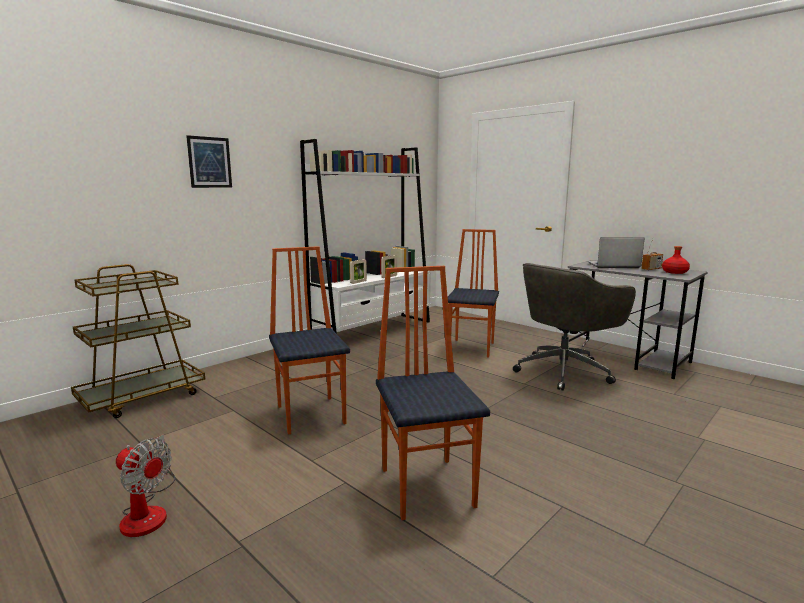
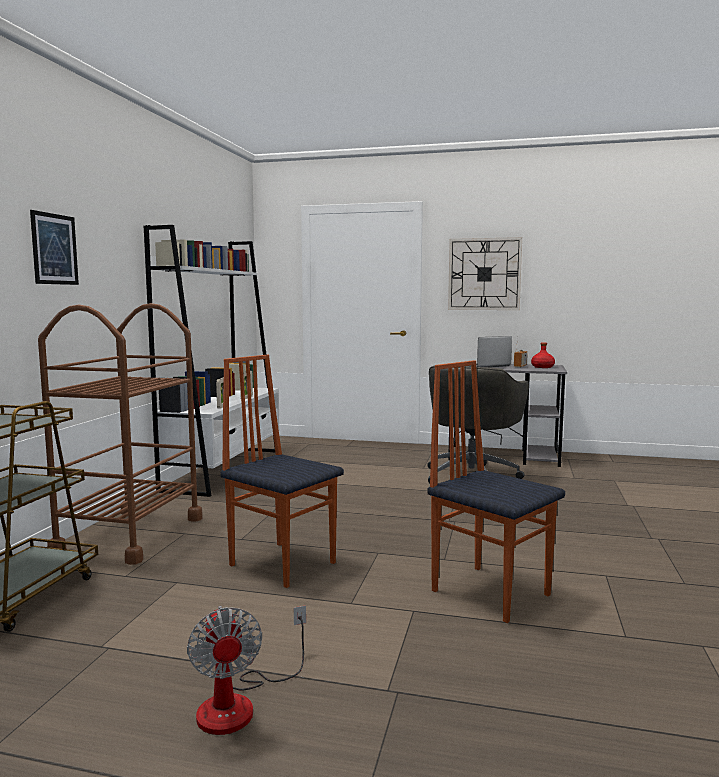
camera: 30 degrees left, 5 degrees down
fan [116,434,175,537] -> fan turned 75 degrees clockwise [187,605,306,735]
chair [448,229,499,358] -> none
none -> brown cart [38,303,203,565]
none -> wall clock [448,237,522,310]

